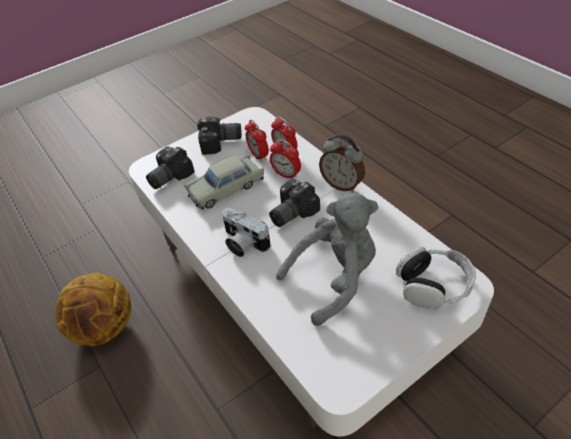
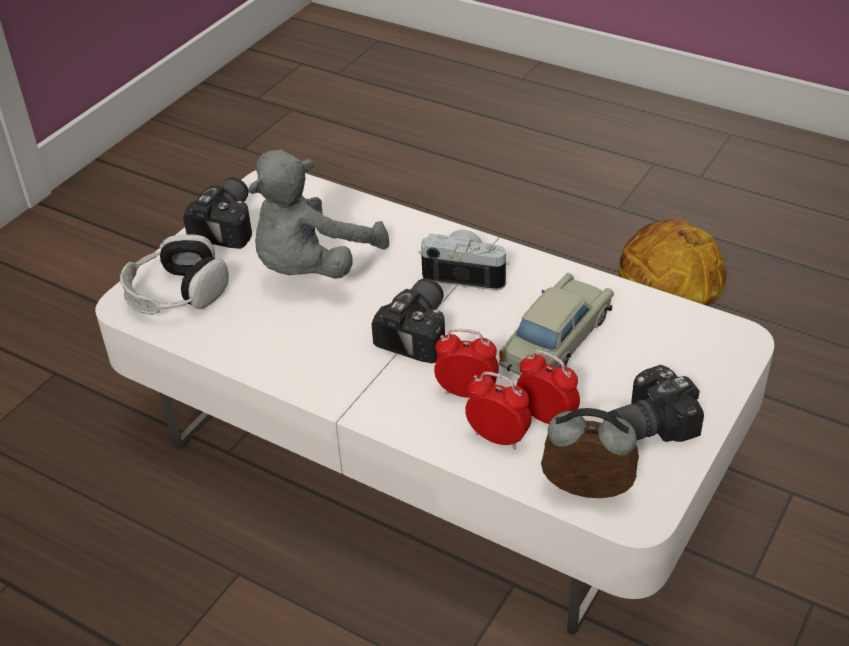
camera: 155 degrees right, 5 degrees down
camera [146,146,195,189] -> camera moved to [183,177,252,249]
alarm clock [319,134,365,192] -> alarm clock moved to [541,408,639,498]

